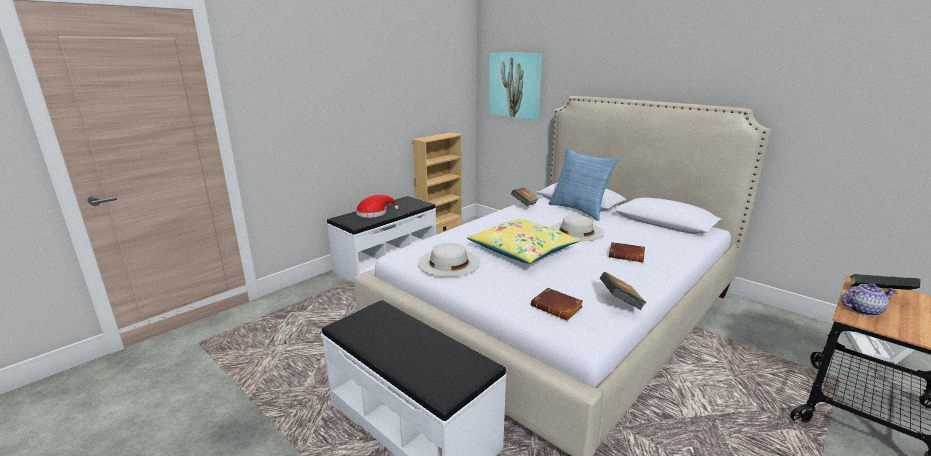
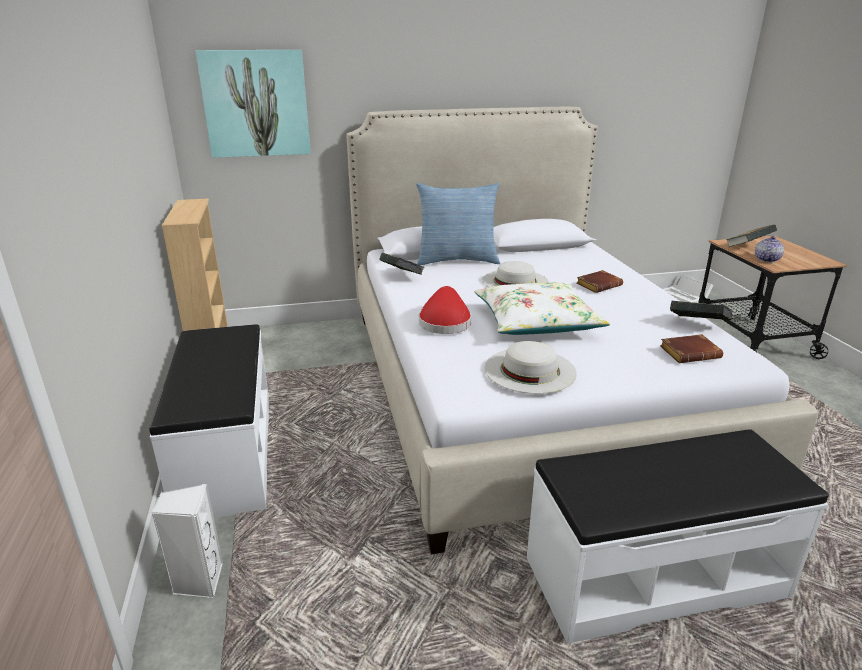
camera: 55 degrees left, 5 degrees up
red hat [356,195,399,218] -> red hat moved to [419,286,471,334]
yellow pillow [467,219,580,264] -> white pillow [474,282,610,335]
none -> white speaker [152,484,223,598]

